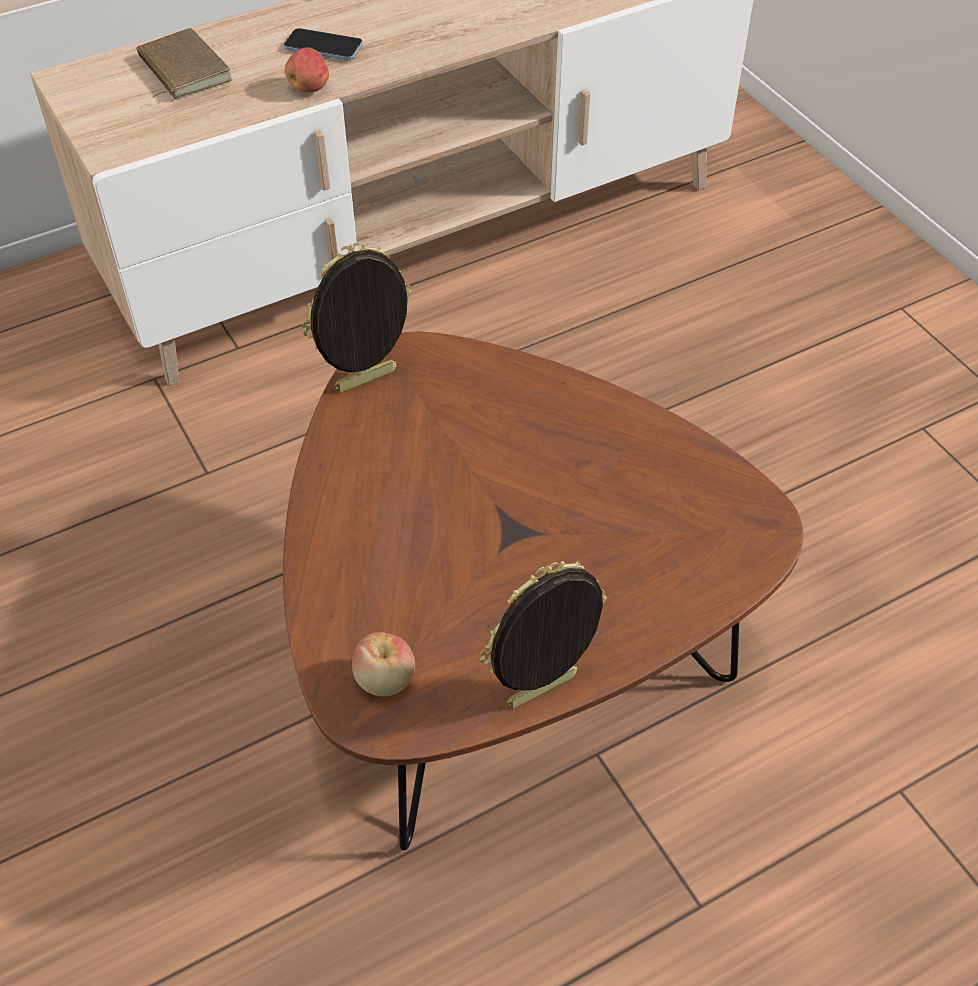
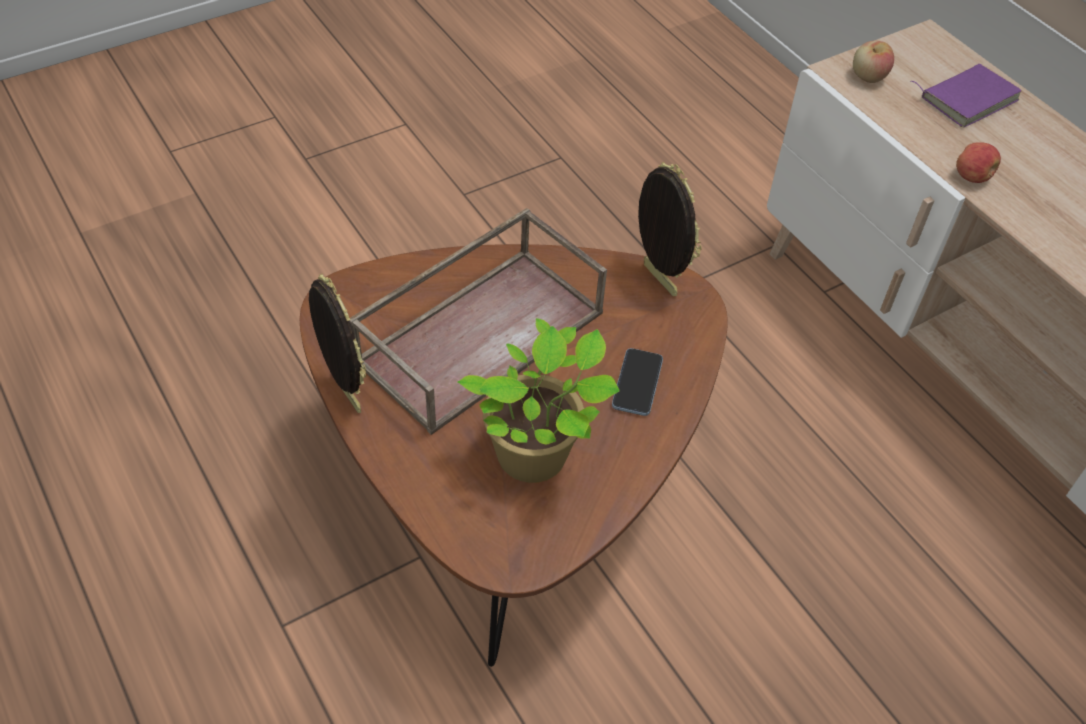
camera: 85 degrees right, 0 degrees up
brown book [136,28,232,99] -> purple book [912,64,1022,127]
phone [284,28,363,60] -> phone moved to [612,348,663,416]
apple [352,632,415,696] -> apple moved to [853,41,894,83]
none -> brown tray [349,208,607,435]
none -> potted plant [458,318,619,483]

